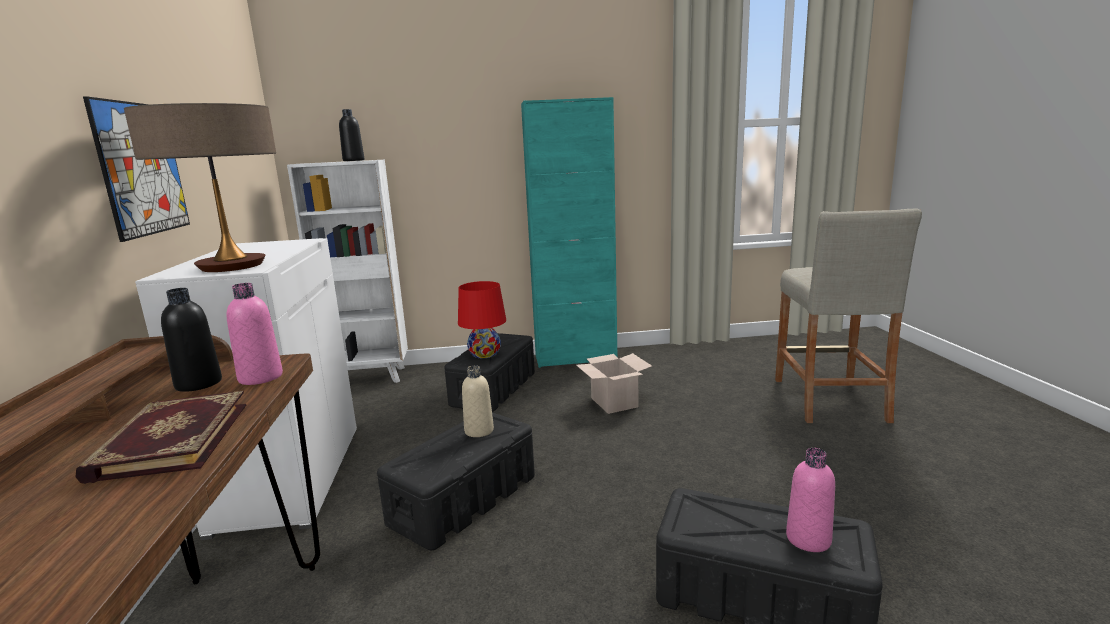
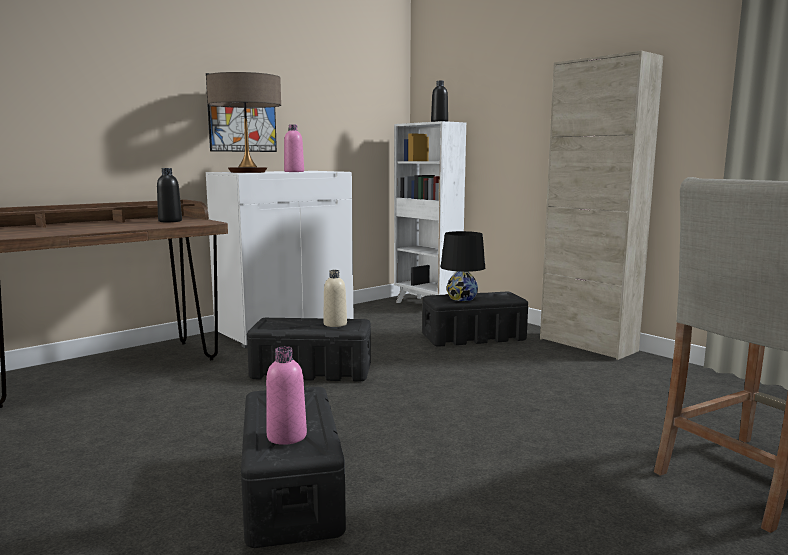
camera: 55 degrees right, 5 degrees down
book [76,391,246,484] -> none
pink bottle [227,283,283,385] -> pink bottle moved to [284,124,304,172]
red table lamp [458,281,506,358] -> black table lamp [441,231,485,301]
turquoise cabinet [521,97,617,368] -> beige cabinet [540,51,663,360]
cardboard box [576,353,652,414] -> none

